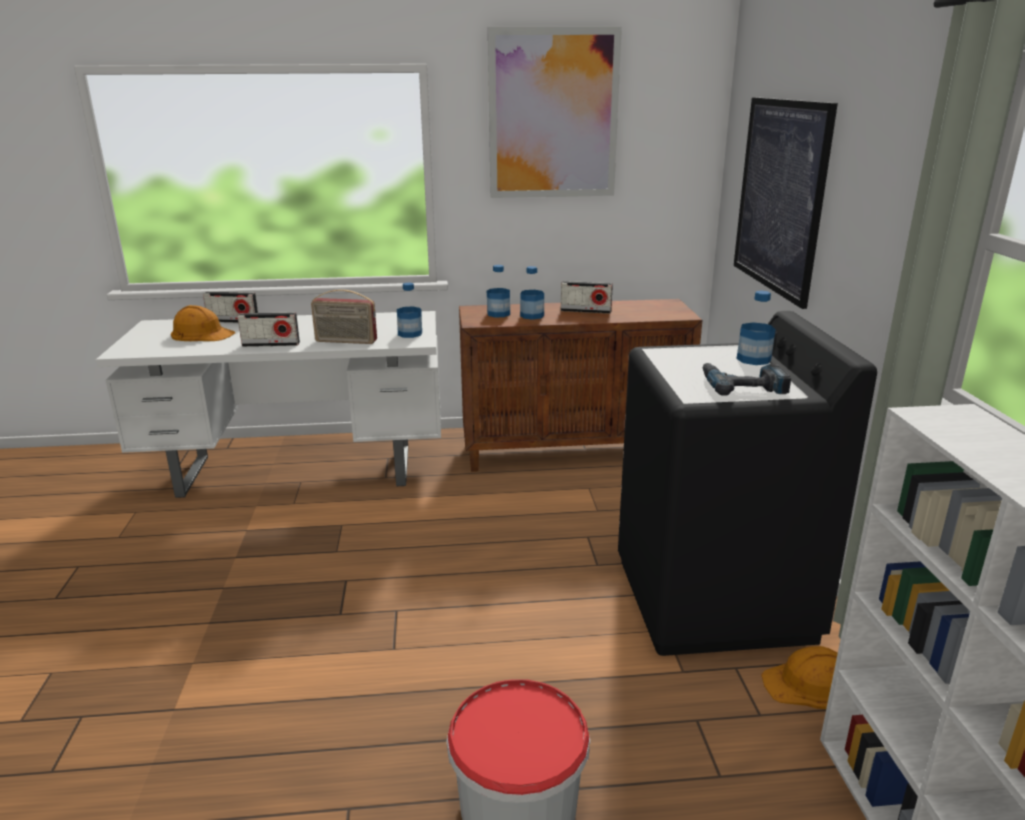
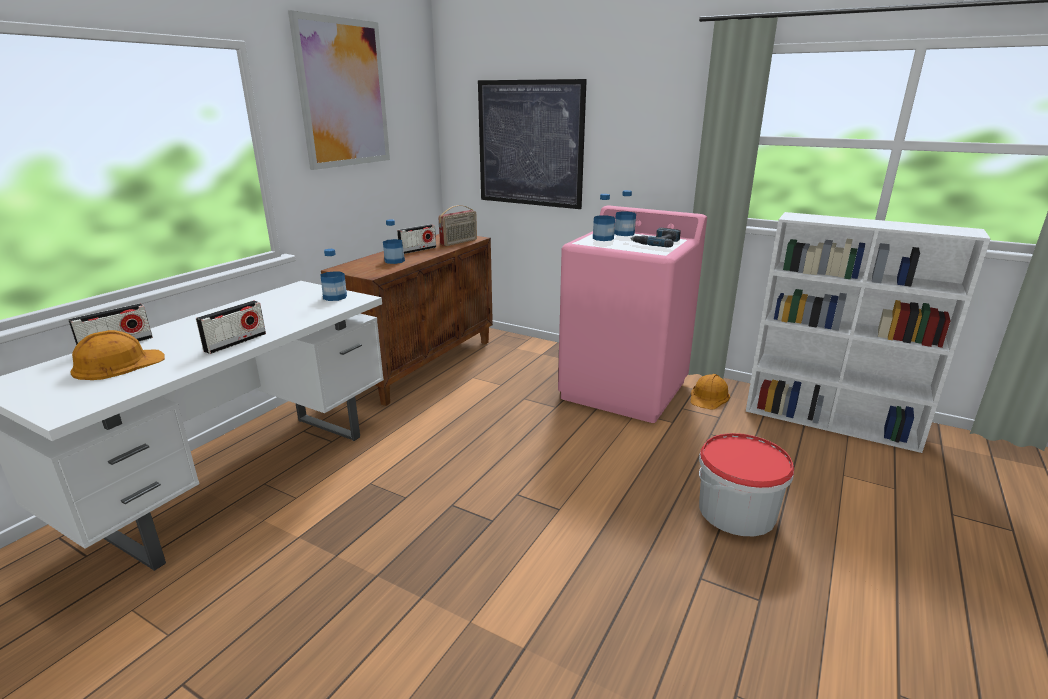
camera: 55 degrees left, 0 degrees up
radio [311,289,377,344] -> radio moved to [438,205,477,246]
bottle [487,265,510,318] -> bottle moved to [593,194,615,241]
black washing machine [618,311,877,656] -> pink washing machine [558,205,707,423]

